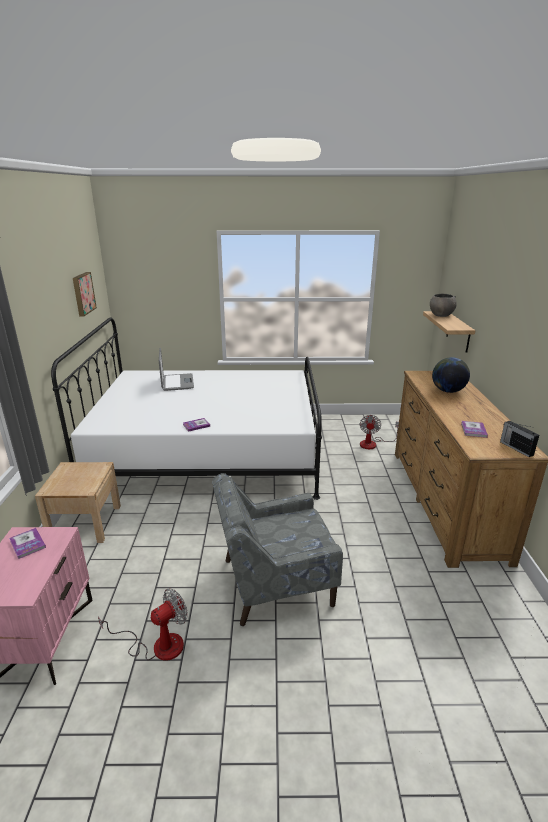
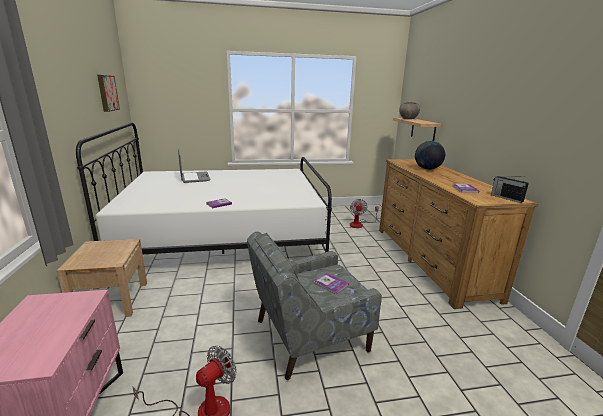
camera: 10 degrees left, 5 degrees down
book [9,528,46,559] -> book moved to [314,273,349,295]

